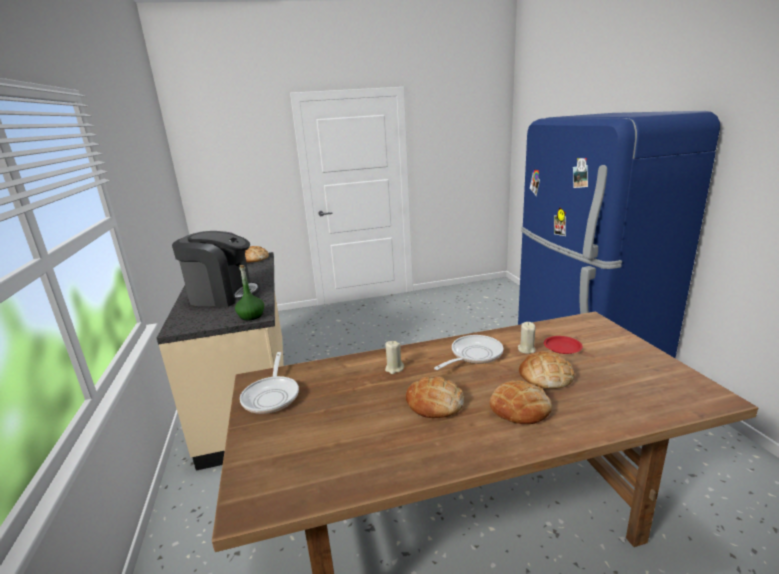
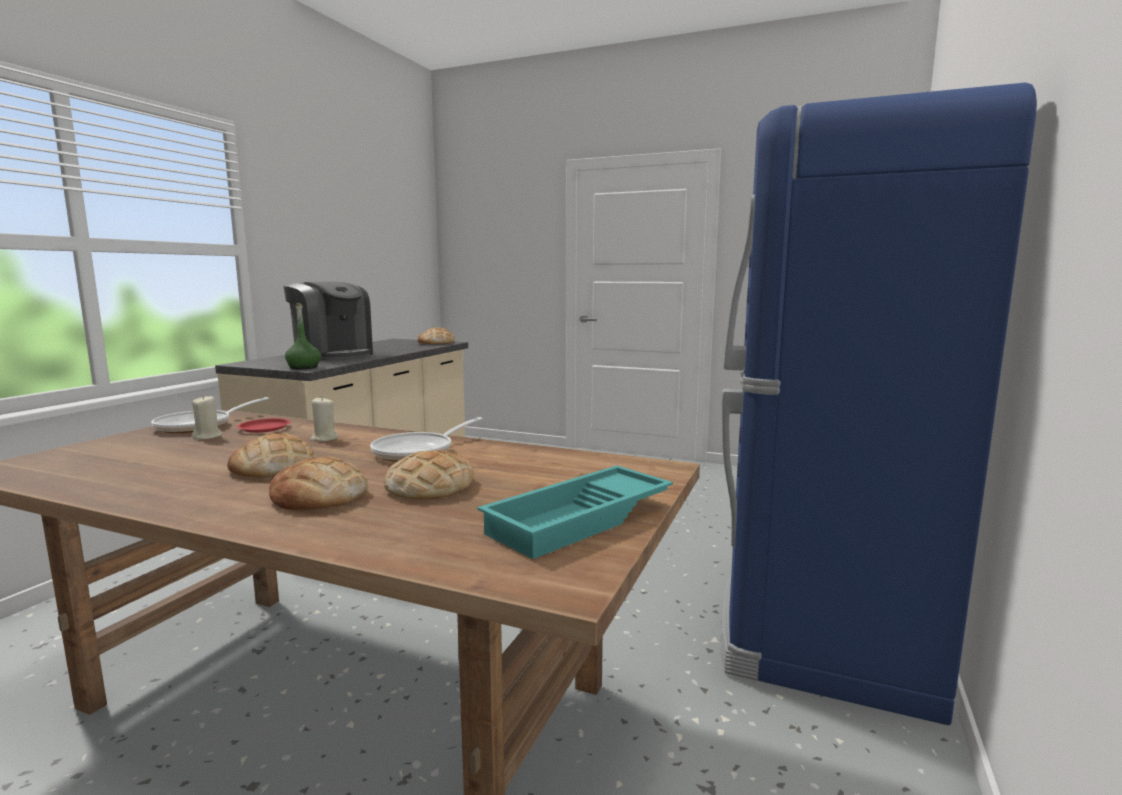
camera: 35 degrees right, 10 degrees down
frying pan [434,335,503,370] -> frying pan turned 135 degrees clockwise [370,417,483,462]
beige candle [518,322,536,354] -> beige candle moved to [192,395,223,440]
red plate [544,336,583,354] -> red plate moved to [237,418,291,433]
none -> turquoise tray [477,465,673,559]

